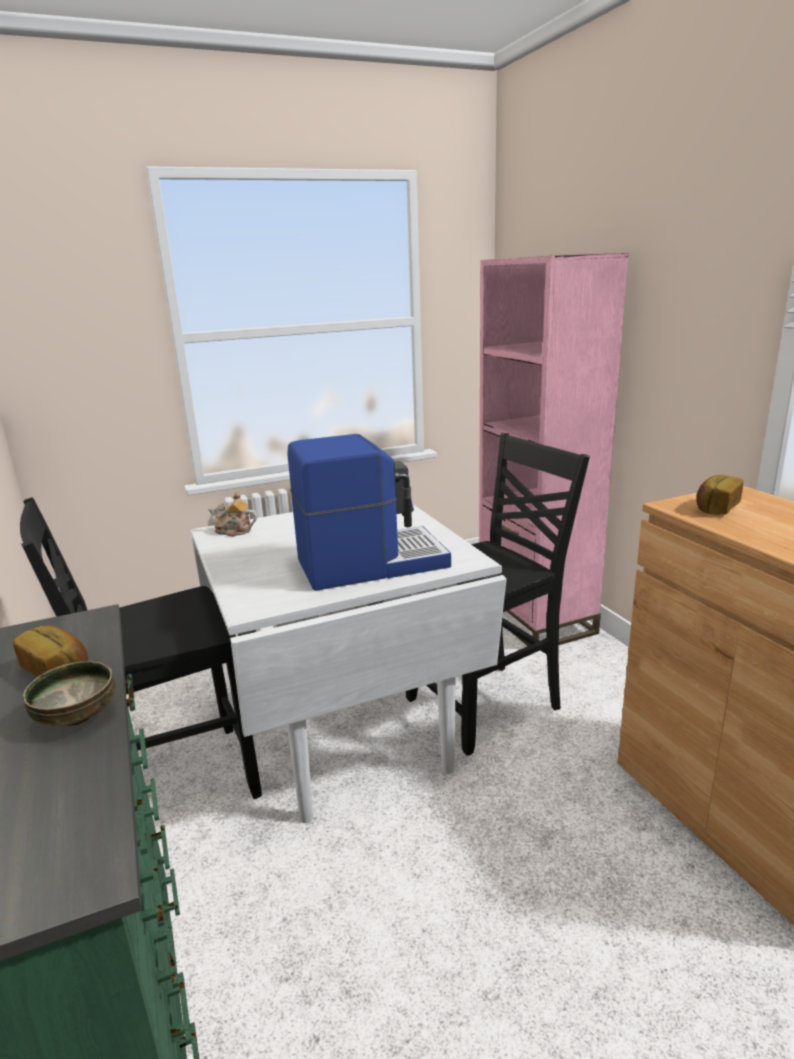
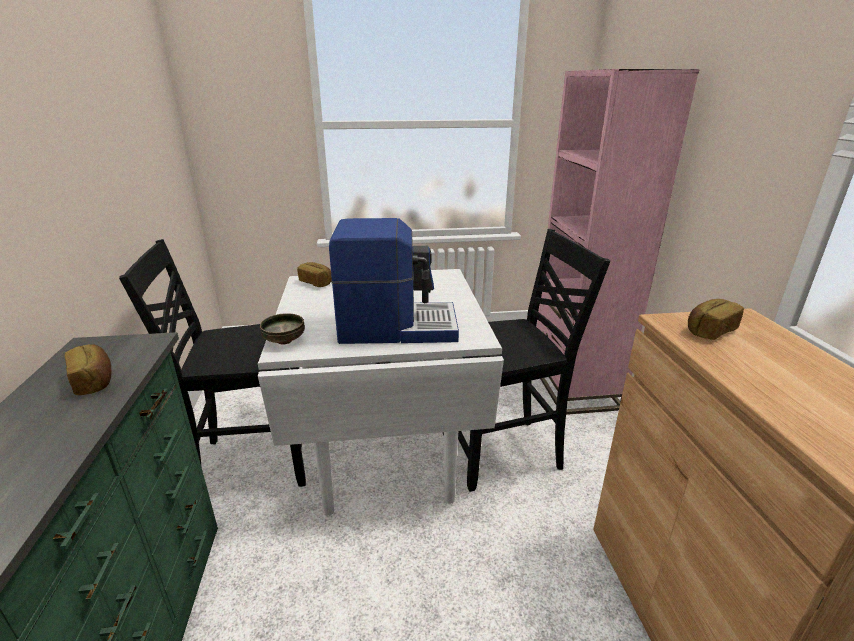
camera: 15 degrees right, 5 degrees up
bowl [23,661,115,727] -> bowl moved to [260,313,305,345]
teapot [208,492,257,536] -> bread [297,262,332,287]

